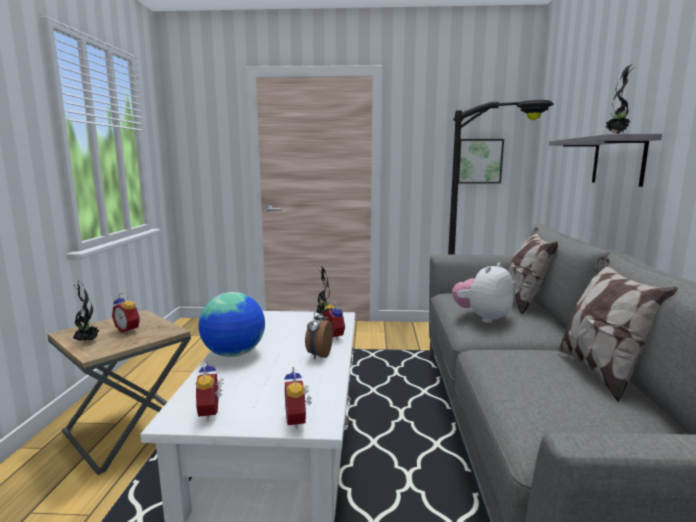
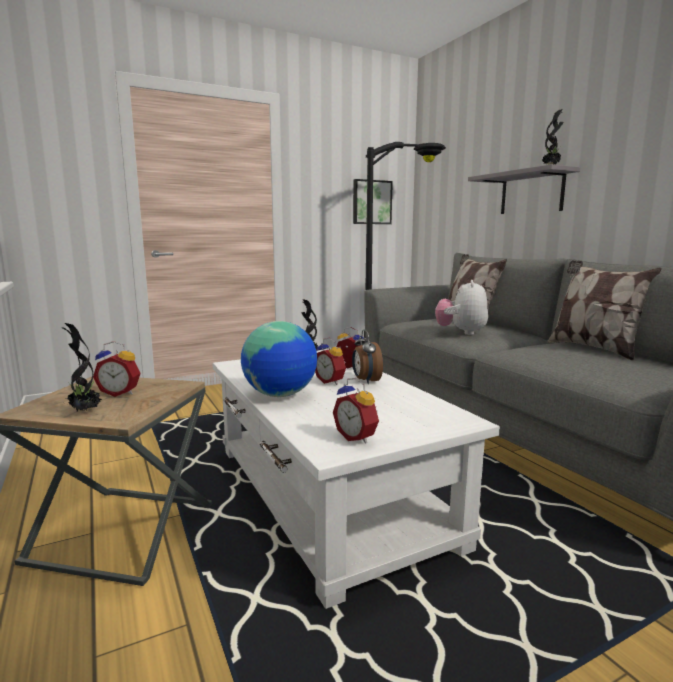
camera: 30 degrees left, 0 degrees up
alarm clock [285,367,312,430] -> alarm clock moved to [315,338,346,385]

